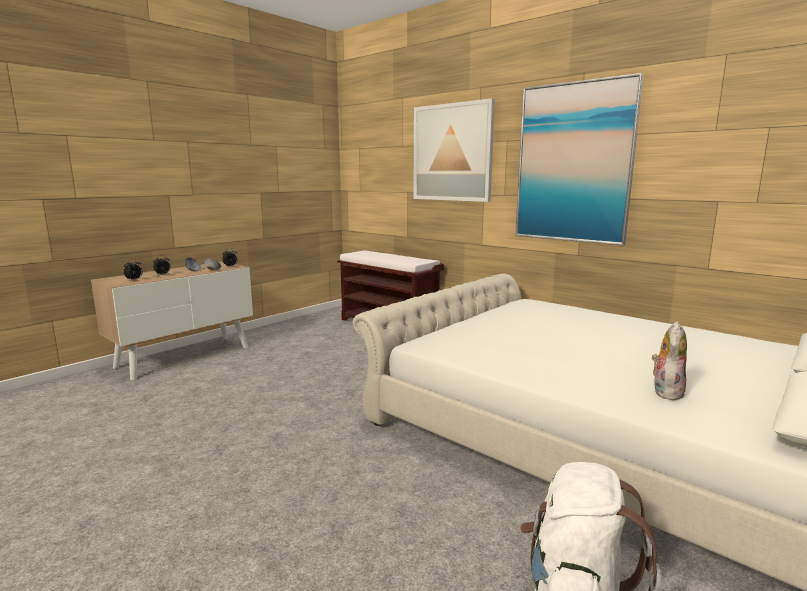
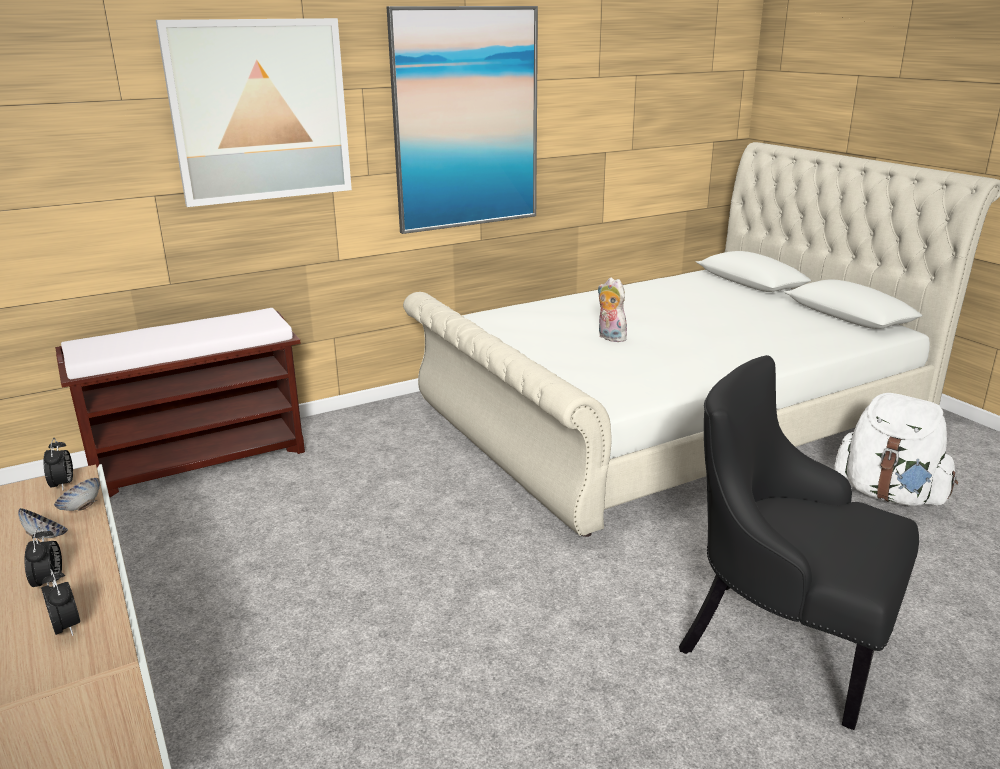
camera: 70 degrees left, 10 degrees up
plush toy [652,322,687,400] -> plush toy moved to [597,277,627,342]
none -> black chair [679,355,919,730]

